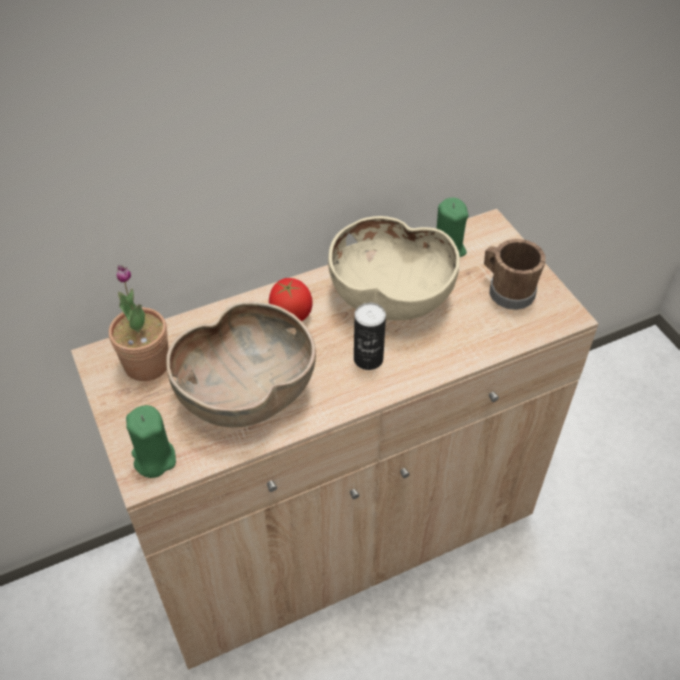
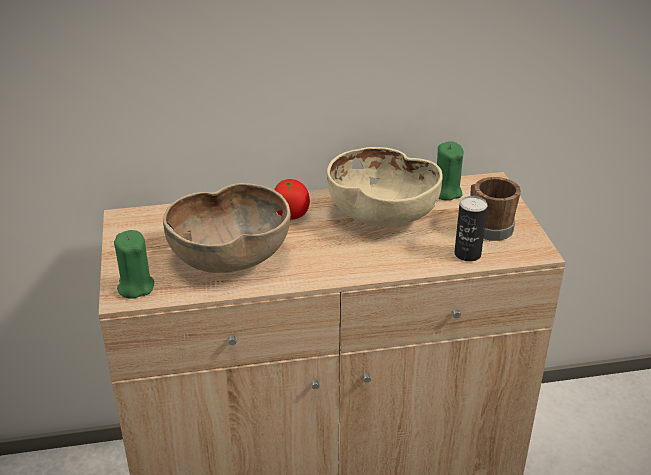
camera: 15 degrees right, 15 degrees down
potted plant [109,265,169,381] -> none
can [354,303,386,370] -> can moved to [454,196,488,262]

